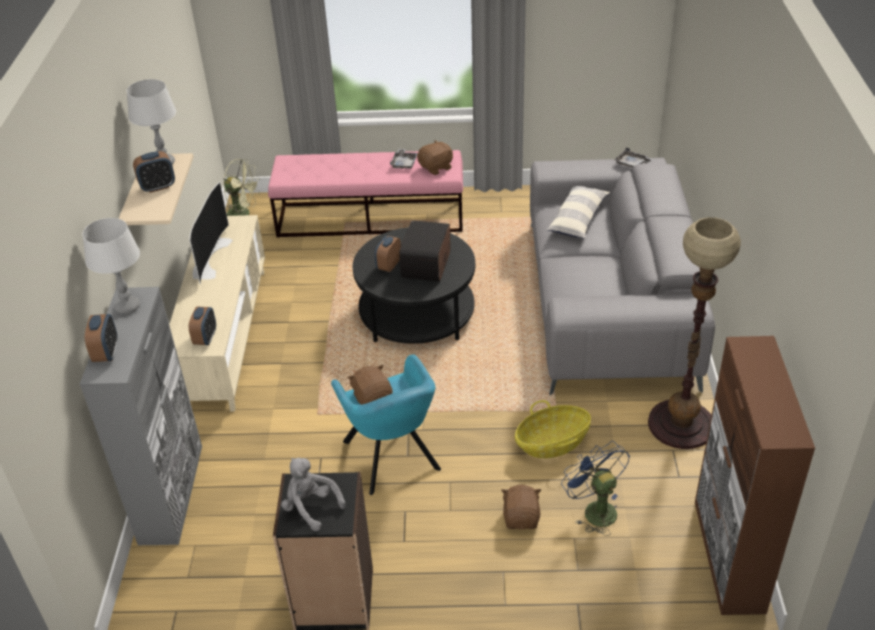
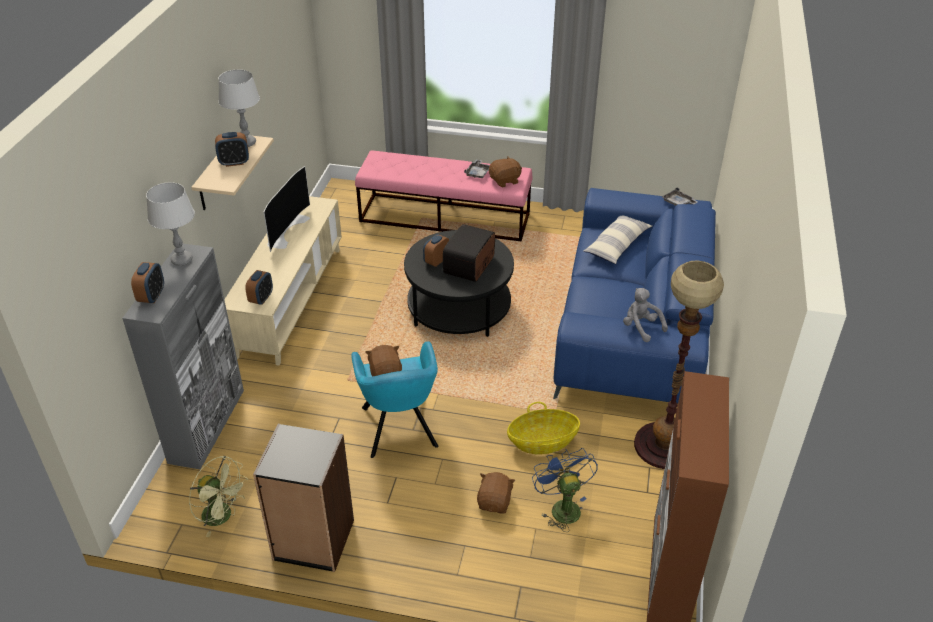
camera: 10 degrees right, 0 degrees up
green fan [223,159,260,216] -> green fan moved to [189,456,247,537]
grey plush toy [281,458,346,531] -> grey plush toy moved to [623,288,668,342]
grey sofa [530,158,715,395] -> blue sofa [553,188,716,403]

